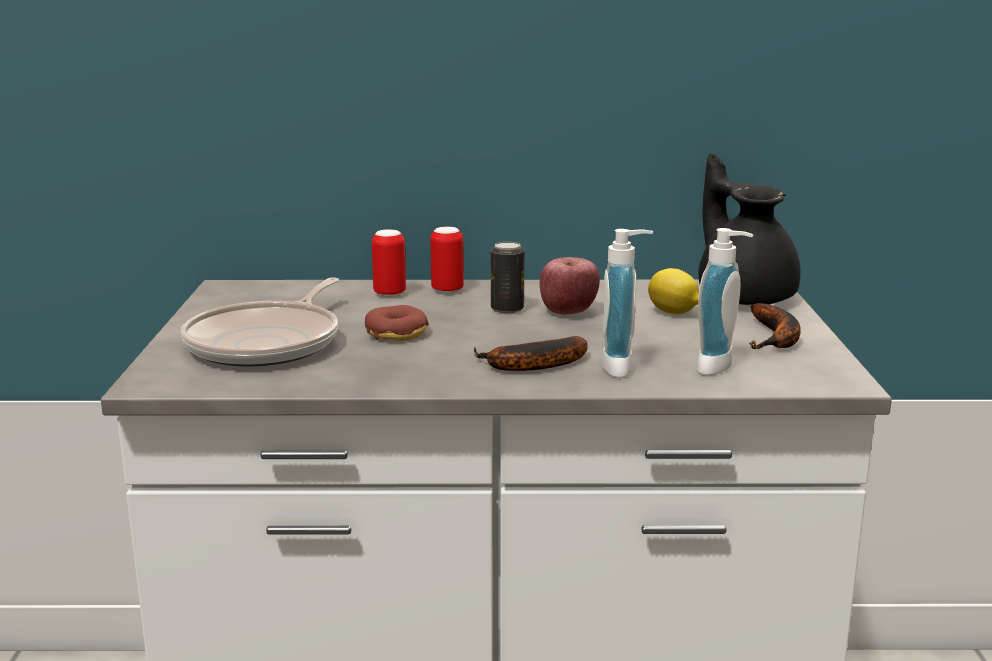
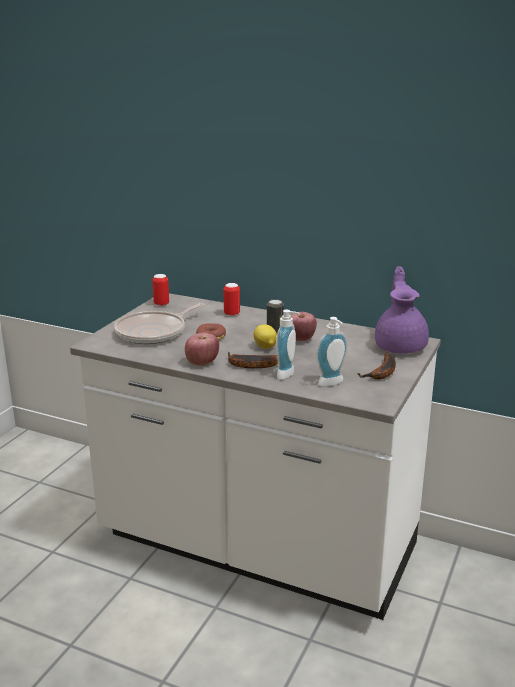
camera: 25 degrees right, 5 degrees up
can [430,227,464,294] -> can moved to [152,274,169,306]
lemon [648,268,699,314] -> lemon moved to [254,324,277,349]
black teapot [699,153,801,305] -> purple teapot [375,266,429,353]
none -> apple [185,333,219,366]

